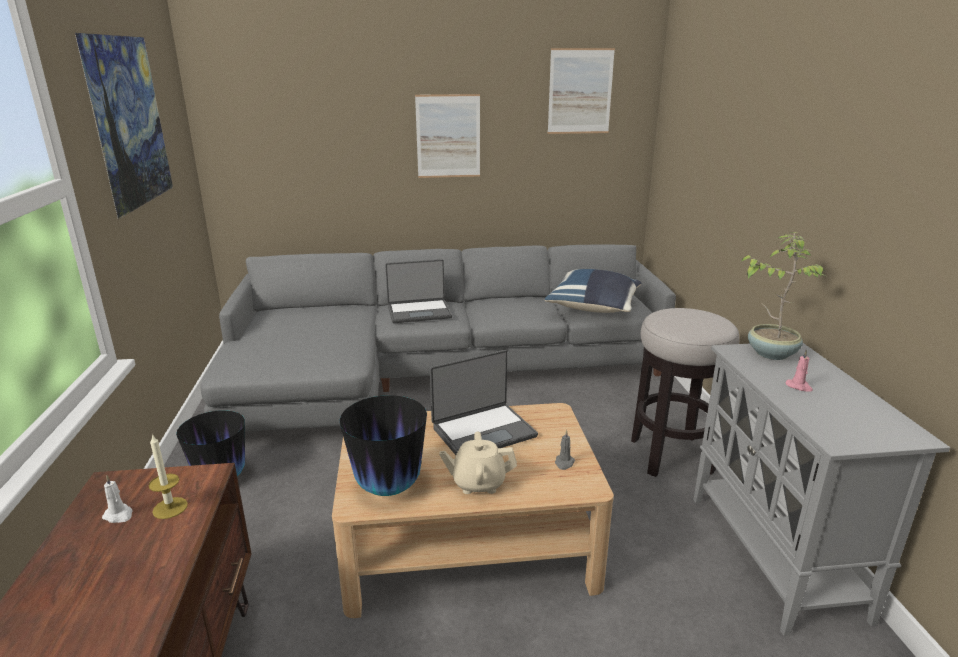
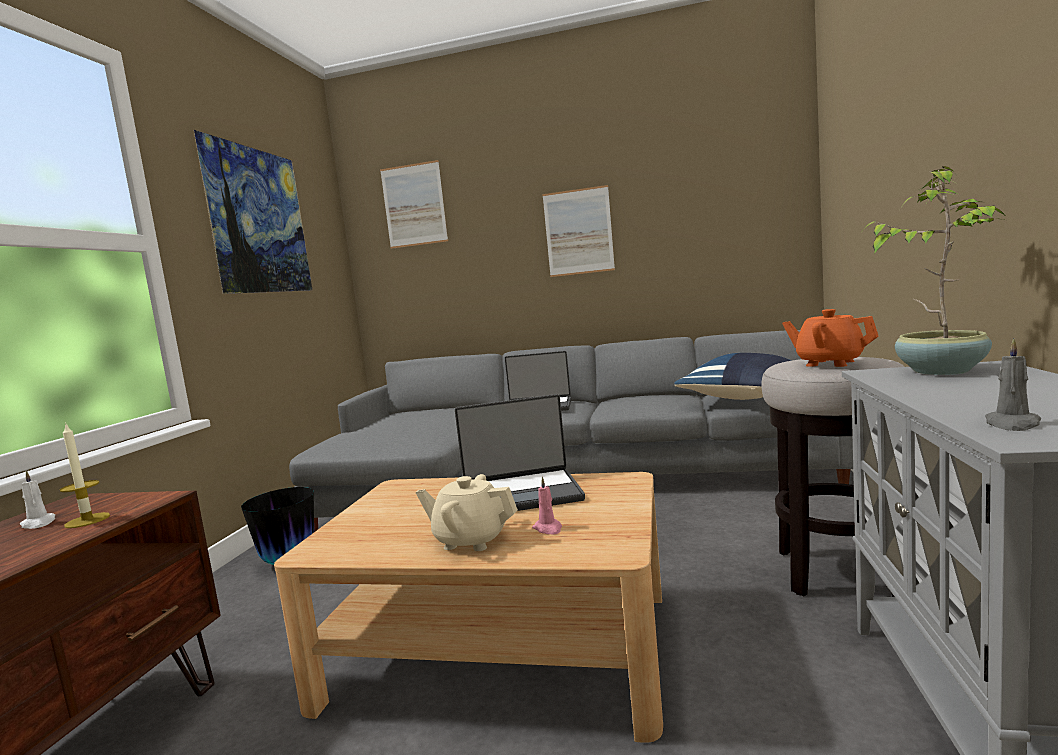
camera: 20 degrees right, 15 degrees down
vase [340,395,427,496] -> none
picture [548,48,615,134] -> picture moved to [380,160,448,249]
grey candle [555,430,575,470] -> grey candle moved to [985,338,1041,431]
pink candle [786,350,813,391] -> pink candle moved to [532,476,562,534]
none -> orange teapot [782,309,879,367]

